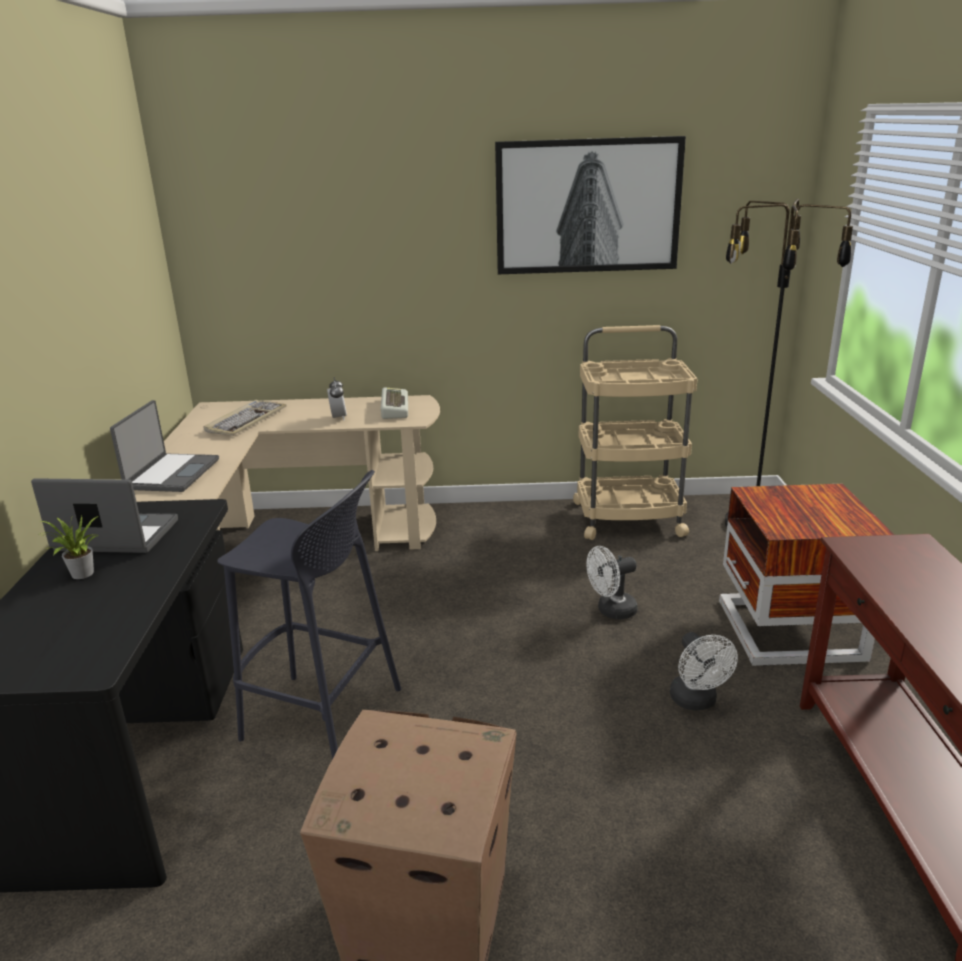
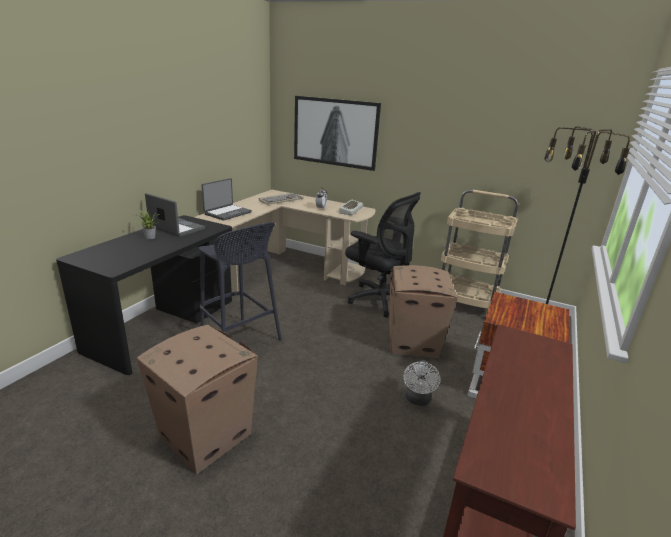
camera: 25 degrees right, 0 degrees up
picture [495,136,686,274] -> picture moved to [294,96,381,171]
white fan [586,546,638,619] -> cardboard box [389,265,457,358]
none -> black office chair [345,192,421,318]

